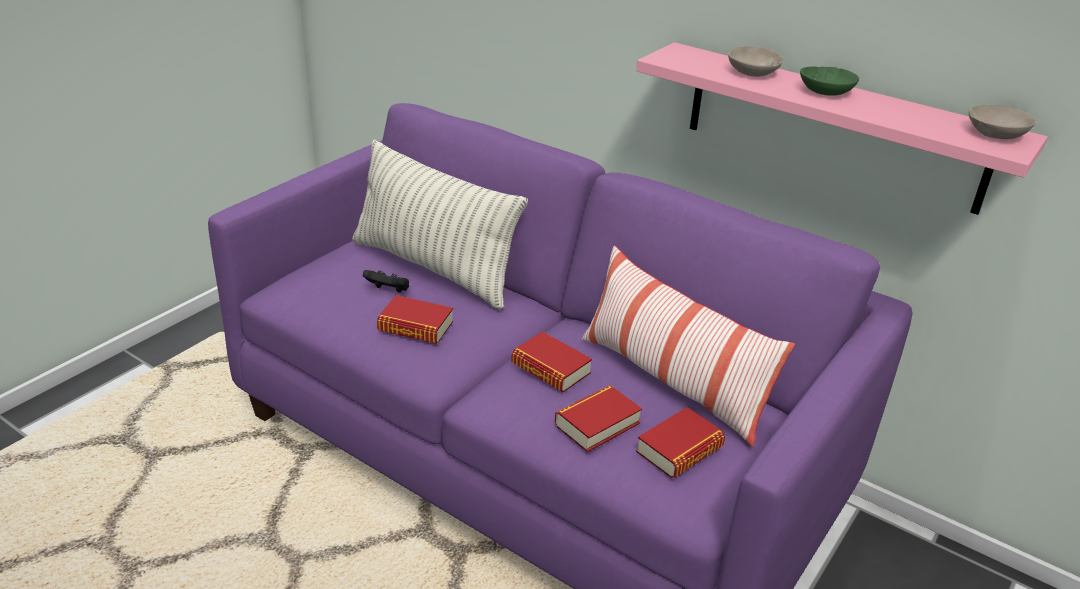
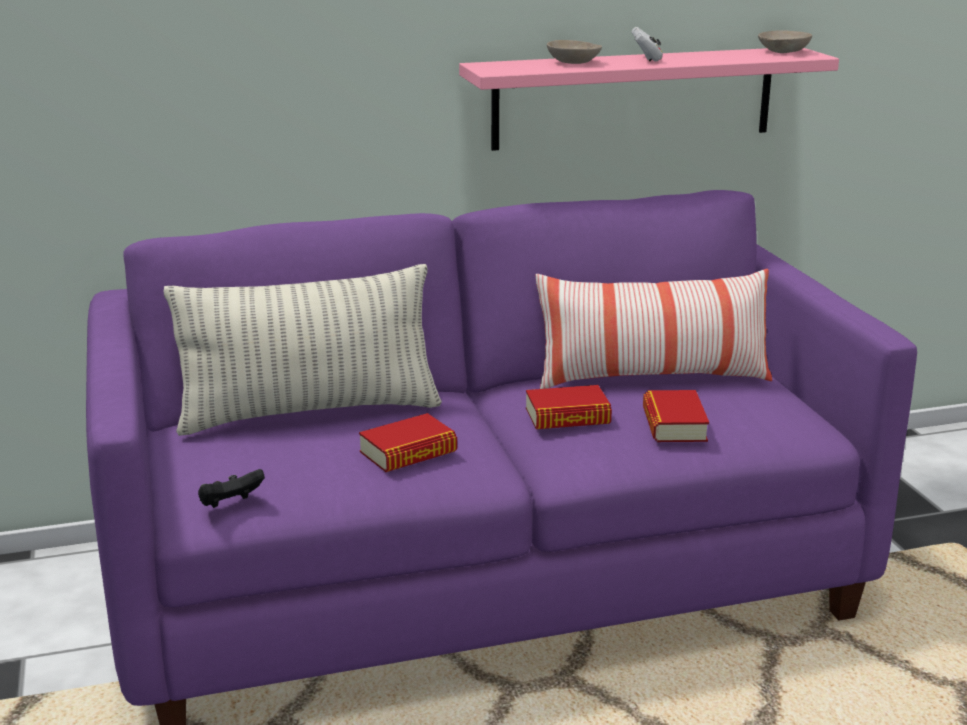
camera: 50 degrees left, 10 degrees down
black game controller [363,270,409,293] -> black game controller moved to [198,469,265,508]
book [636,407,725,478] -> none
green bowl [800,66,859,96] -> white game controller [631,27,663,61]

